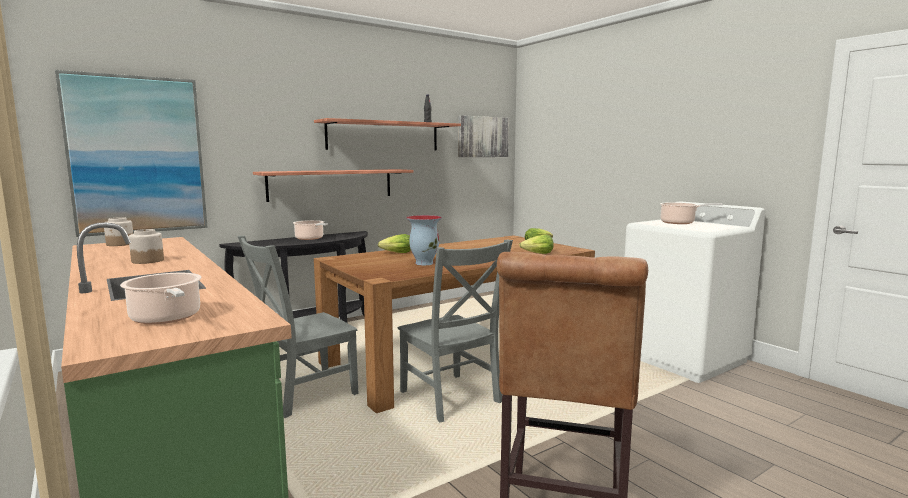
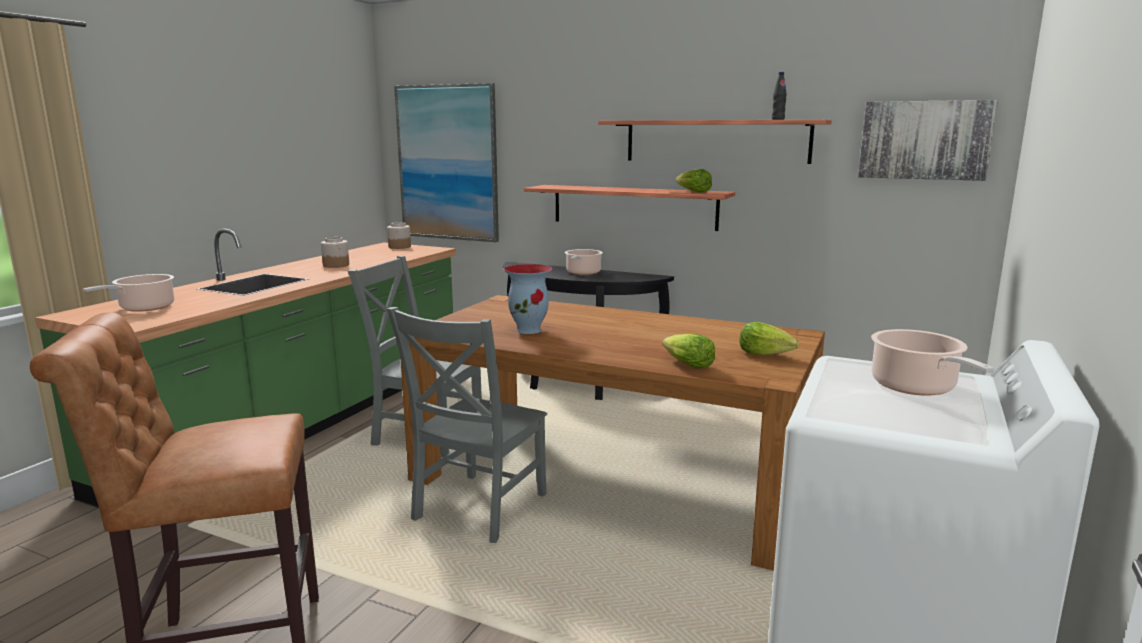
camera: 60 degrees right, 5 degrees up
lettuce [378,234,411,253] -> lettuce moved to [676,169,712,193]

